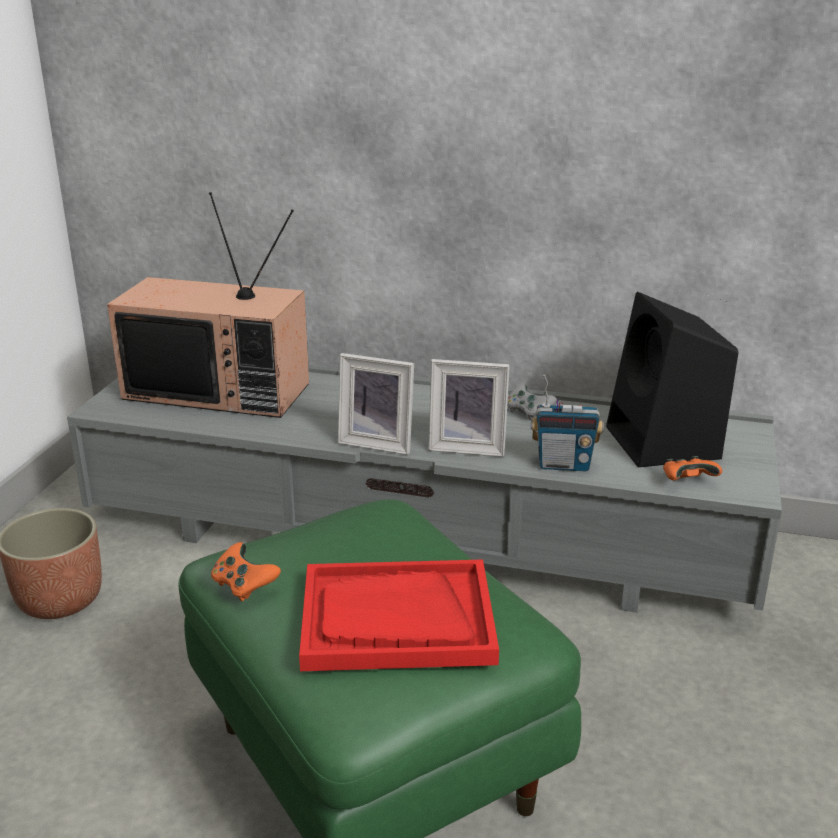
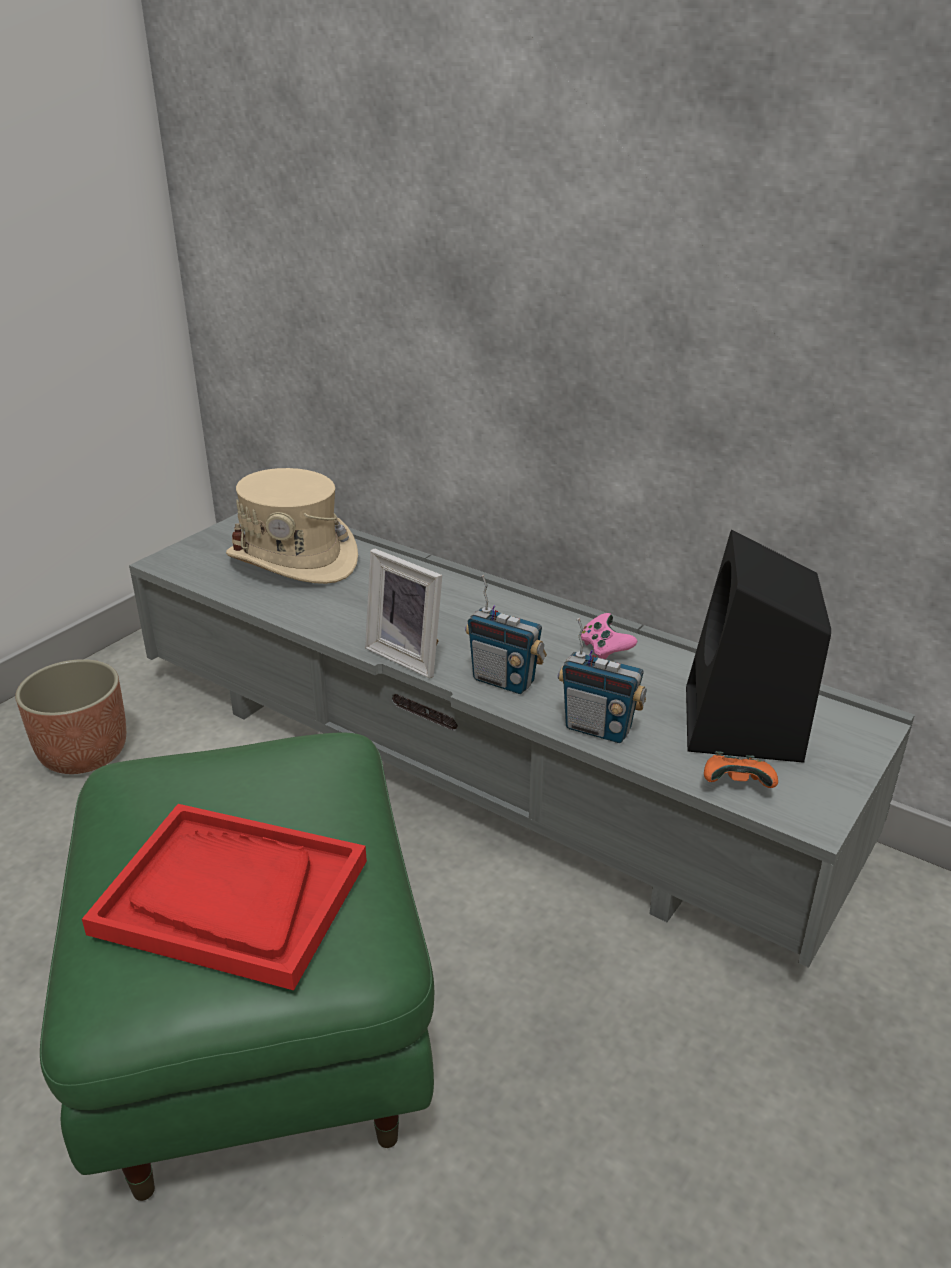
camera: 20 degrees right, 5 degrees up
television [107,192,309,418] -> beige hat [226,468,358,584]
orange game controller [211,542,281,602] -> none
picture frame [428,359,510,457] -> radio [465,575,547,694]
grey game controller [507,384,557,420] -> pink game controller [581,613,637,659]

